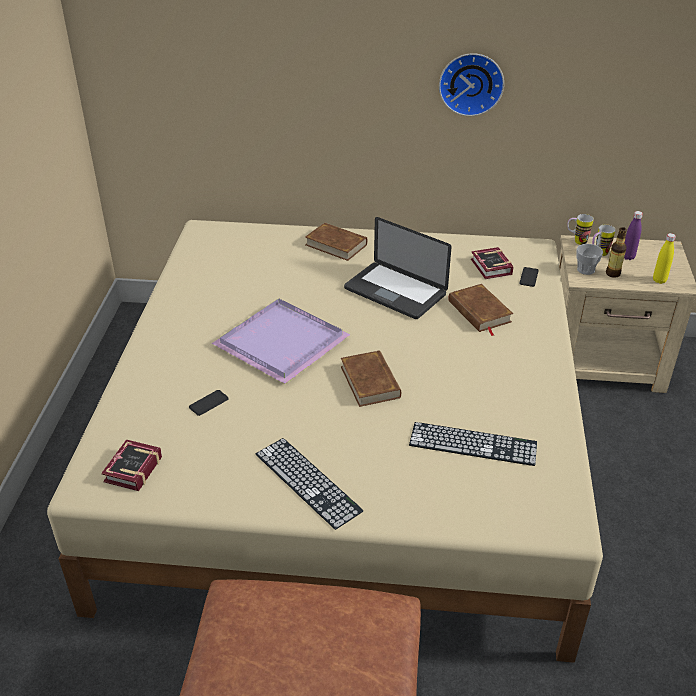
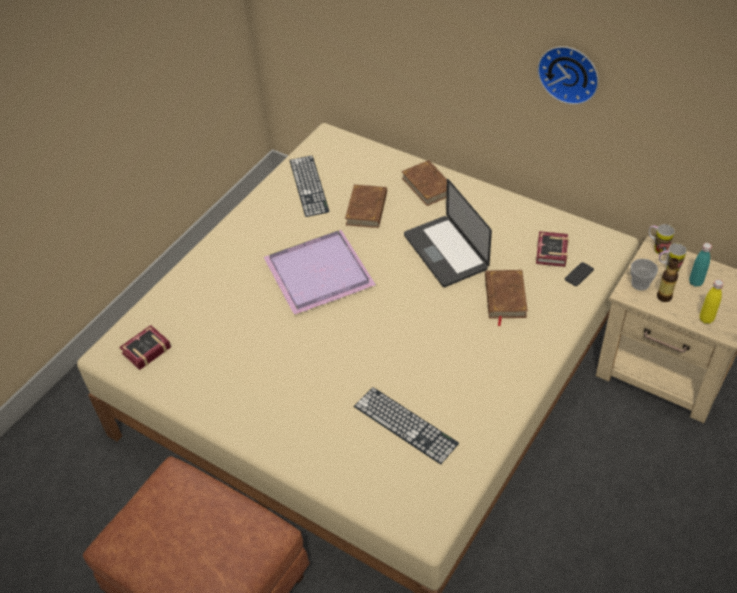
camera: 30 degrees right, 10 degrees up
phone [189,390,228,416] -> none
keyboard [256,438,364,530] -> keyboard moved to [290,156,330,217]
brown book [341,350,401,407] -> brown book moved to [345,185,387,228]
purple bottle [624,211,643,260] -> turquoise bottle [689,243,712,287]

